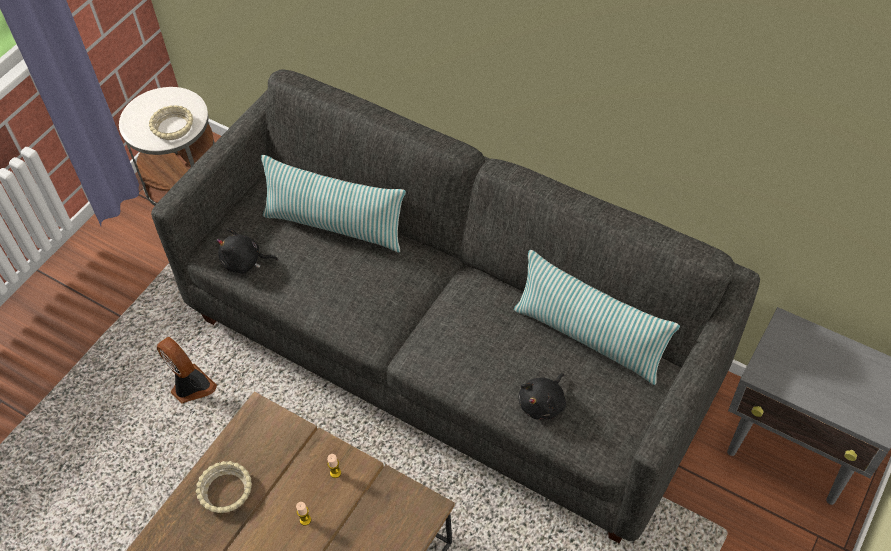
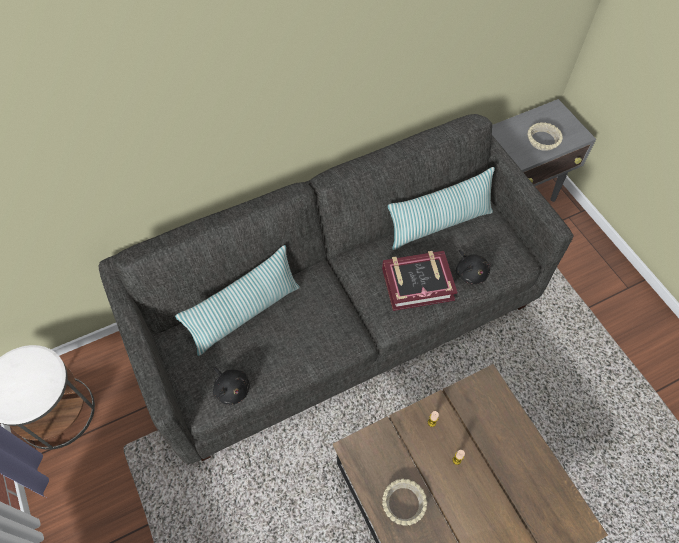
camera: 60 degrees left, 5 degrees up
beige bowl [149,105,193,140] -> beige bowl moved to [527,122,563,151]
fan [157,337,217,404] -> none
black plush toy [216,228,278,274] -> black plush toy turned 75 degrees counterclockwise [213,367,250,405]
none -> book [382,251,458,311]

